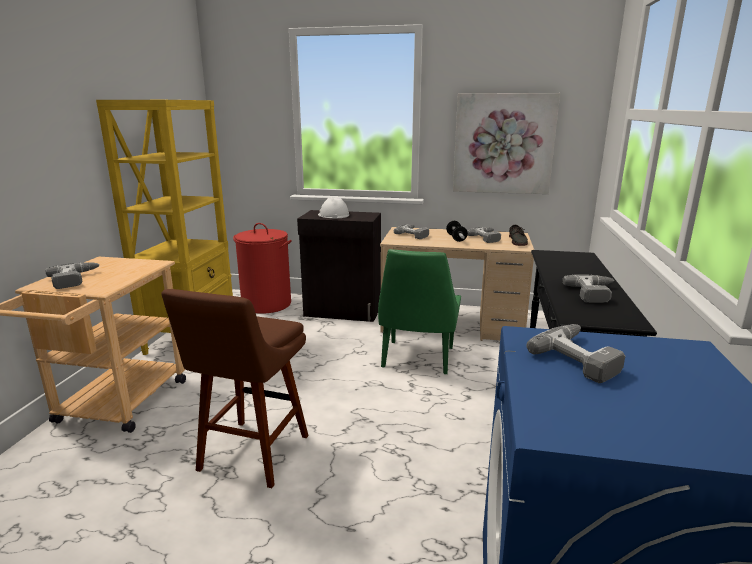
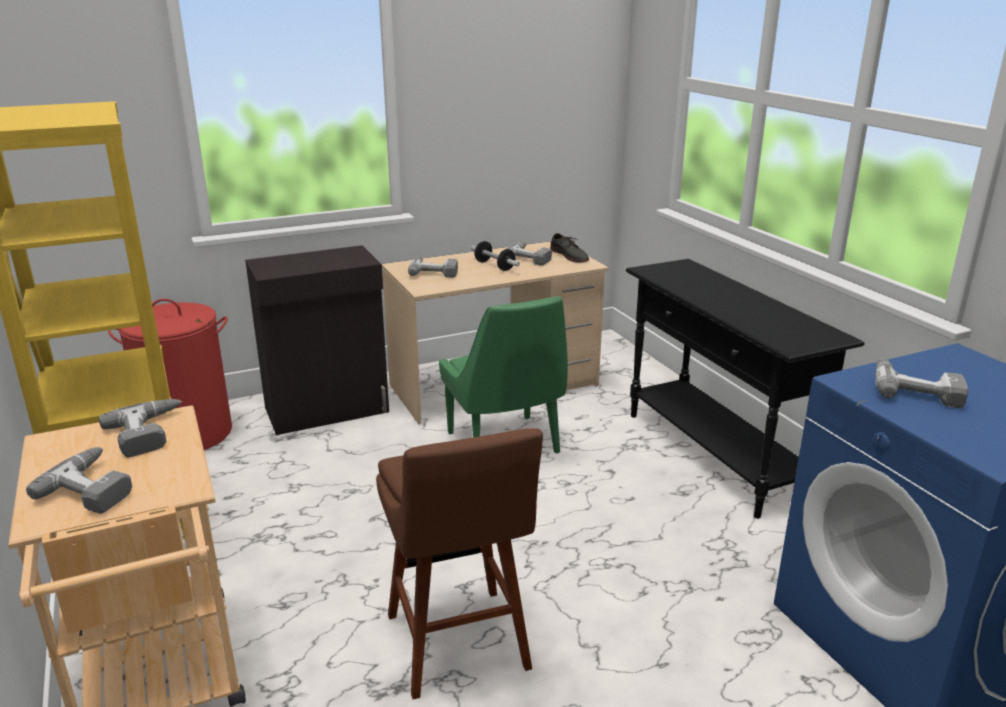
camera: 35 degrees left, 5 degrees up
white hard hat [318,196,349,218] -> none
picture [453,93,560,194] -> none
power drill [563,275,614,303] -> power drill moved to [99,399,182,458]

